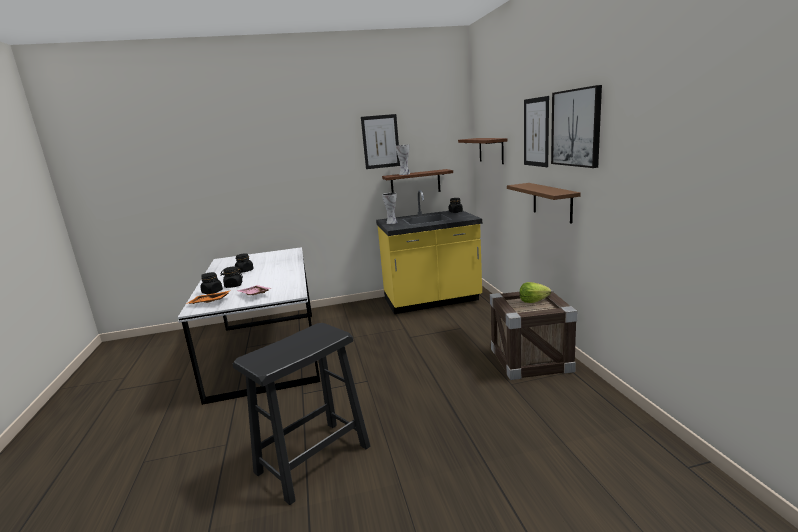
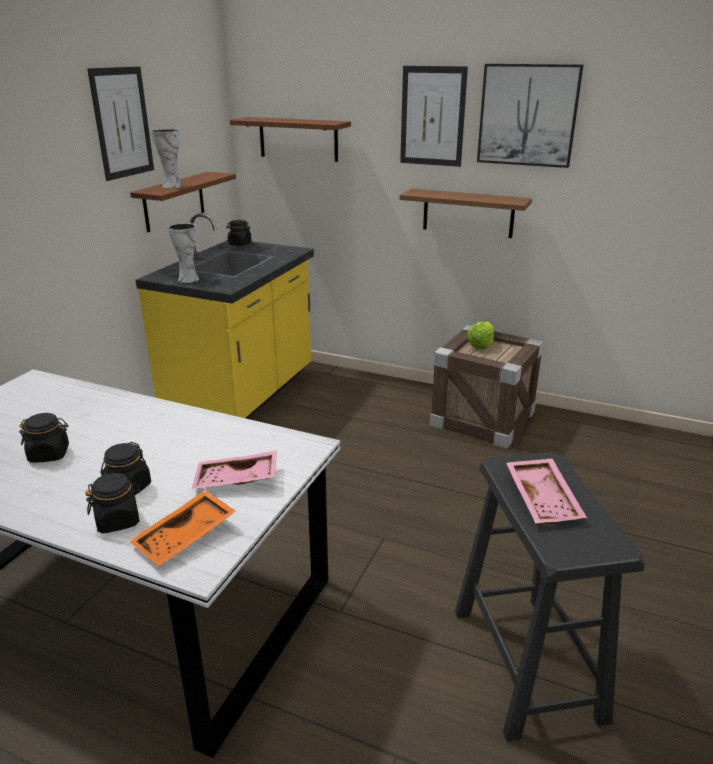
camera: 55 degrees left, 10 degrees up
none -> pink tray [506,458,587,524]

